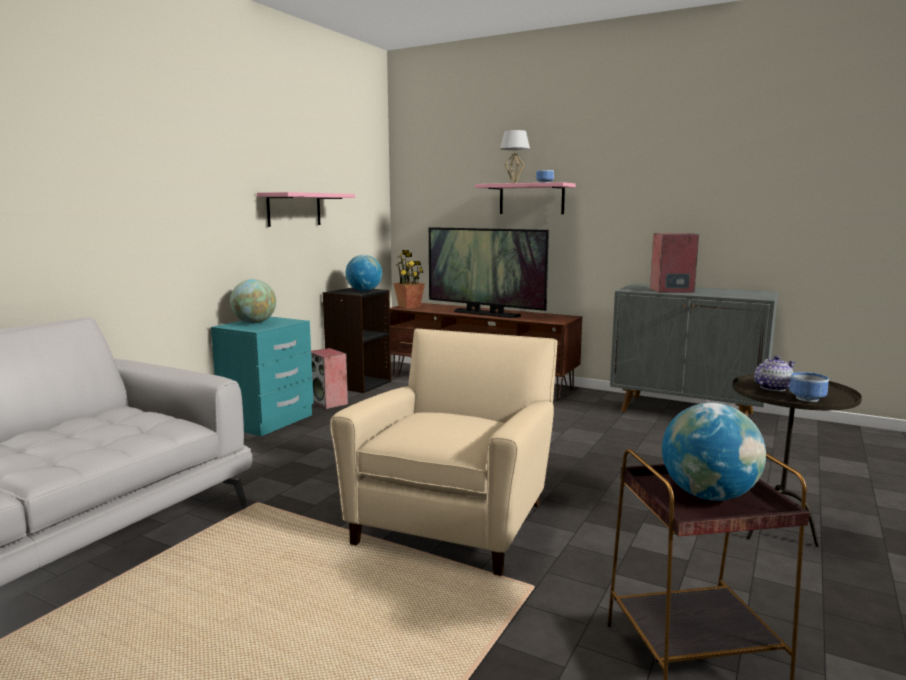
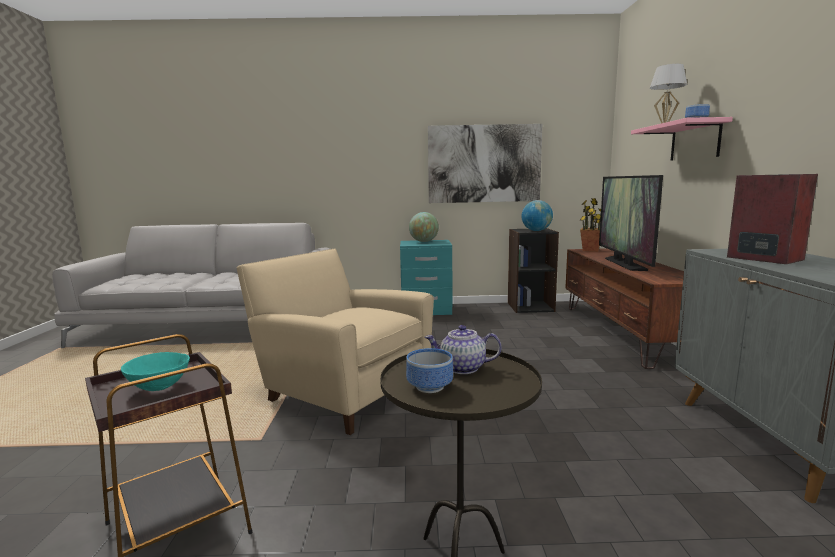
camera: 60 degrees right, 0 degrees up
pink shelf [257,192,355,227] -> picture [428,124,542,203]
speaker [310,348,348,409] -> none
beige armchair [330,328,558,576] -> beige armchair turned 135 degrees counterclockwise [237,249,434,435]
globe [662,403,766,501] -> turquoise bowl [121,352,190,391]
teapot [754,356,796,391] -> teapot turned 150 degrees clockwise [425,325,502,374]

